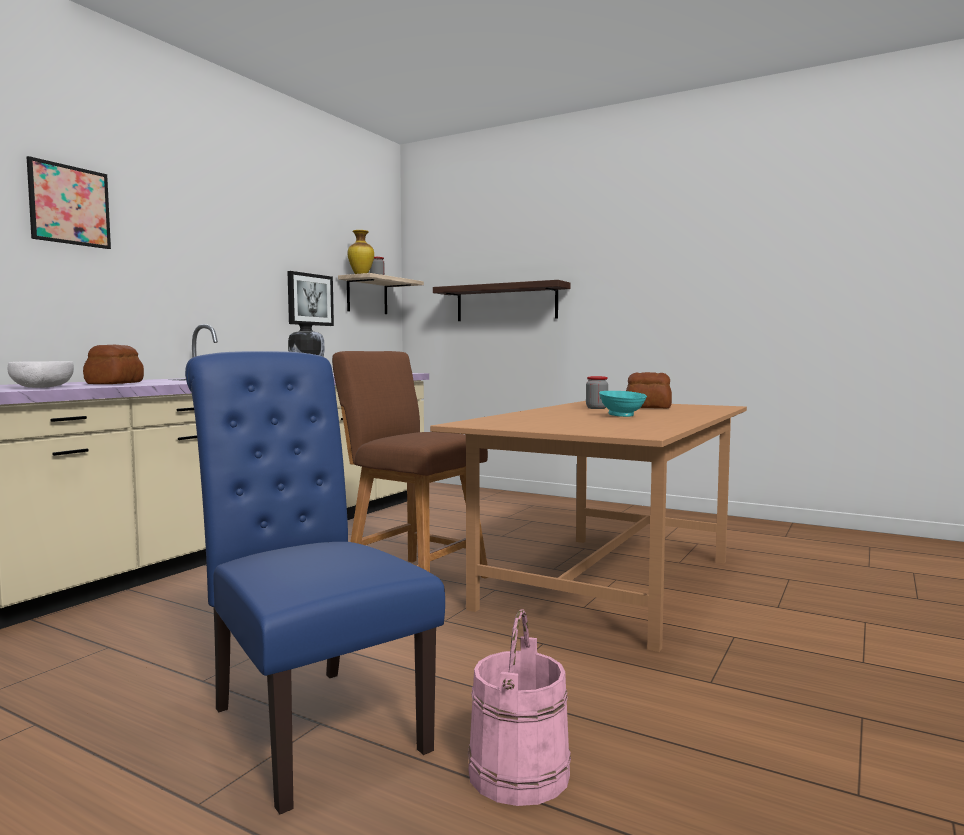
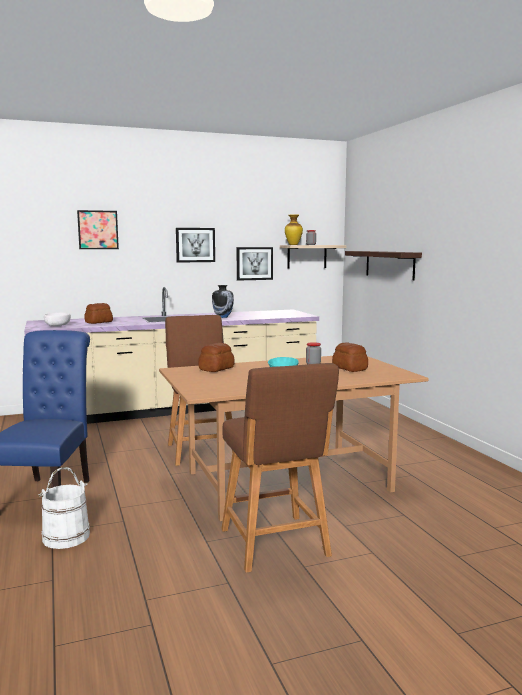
camera: 40 degrees right, 5 degrees up
pink bucket [468,609,571,806] -> white bucket [38,467,90,549]
none -> picture [176,228,215,263]
none -> bread [198,343,235,372]
none -> brown stool [221,363,339,573]

